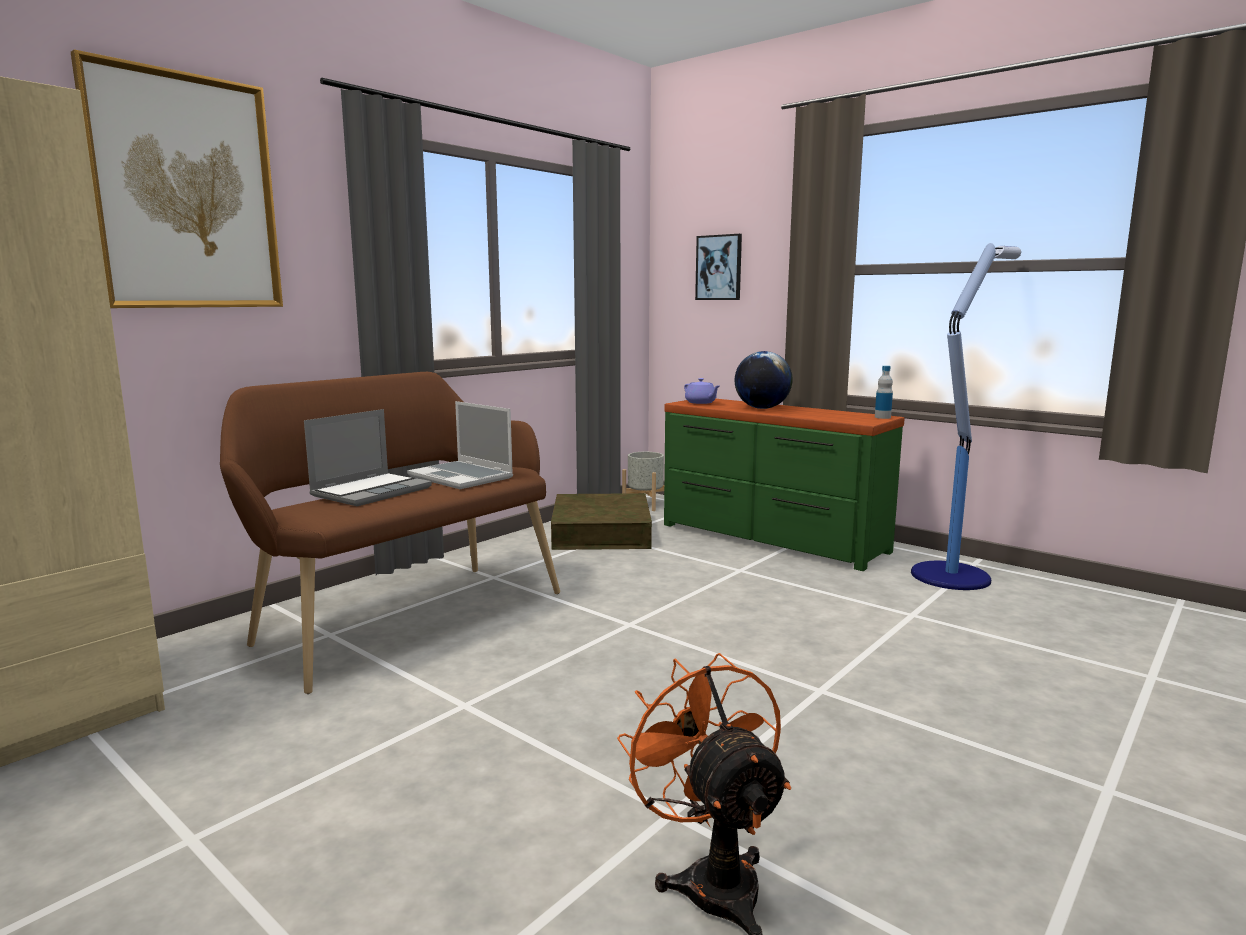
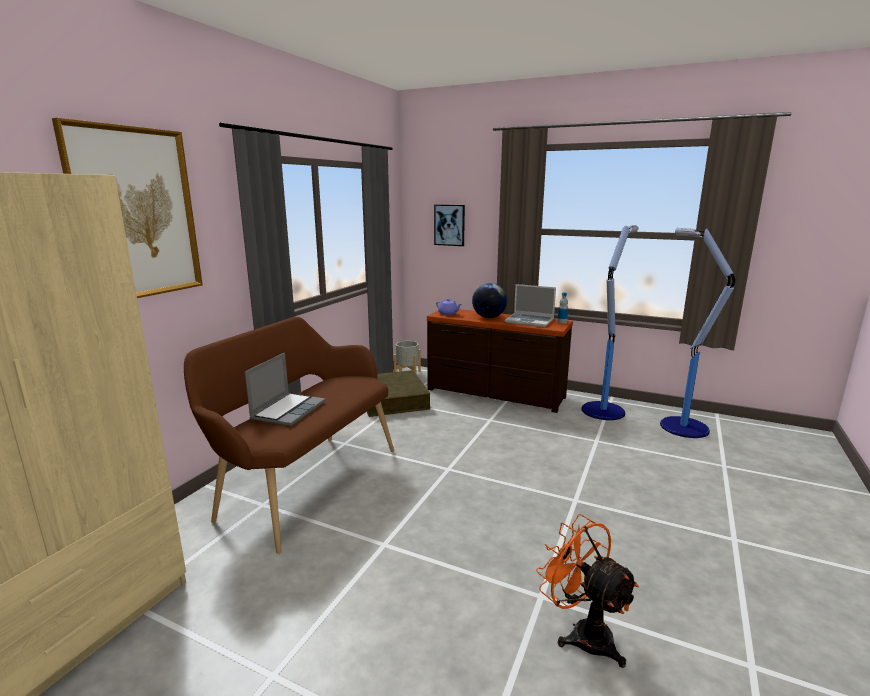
camera: 15 degrees left, 5 degrees up
laptop [407,401,513,489] -> laptop moved to [505,284,556,327]
green dresser [664,399,905,571] -> brown dresser [427,309,573,413]
none -> floor lamp [660,228,735,438]

